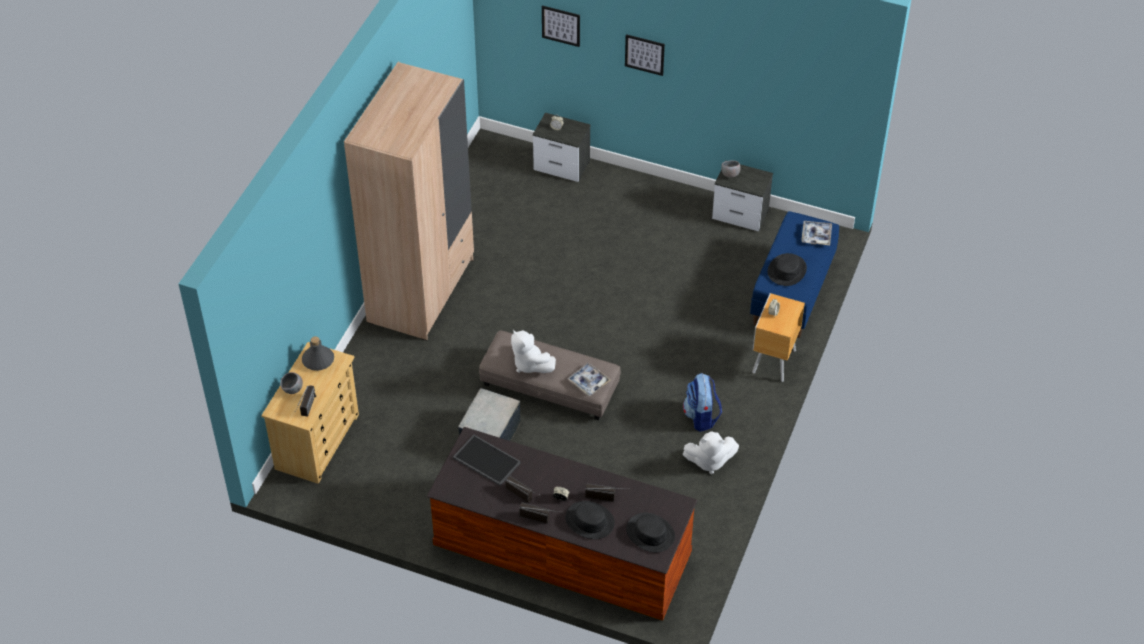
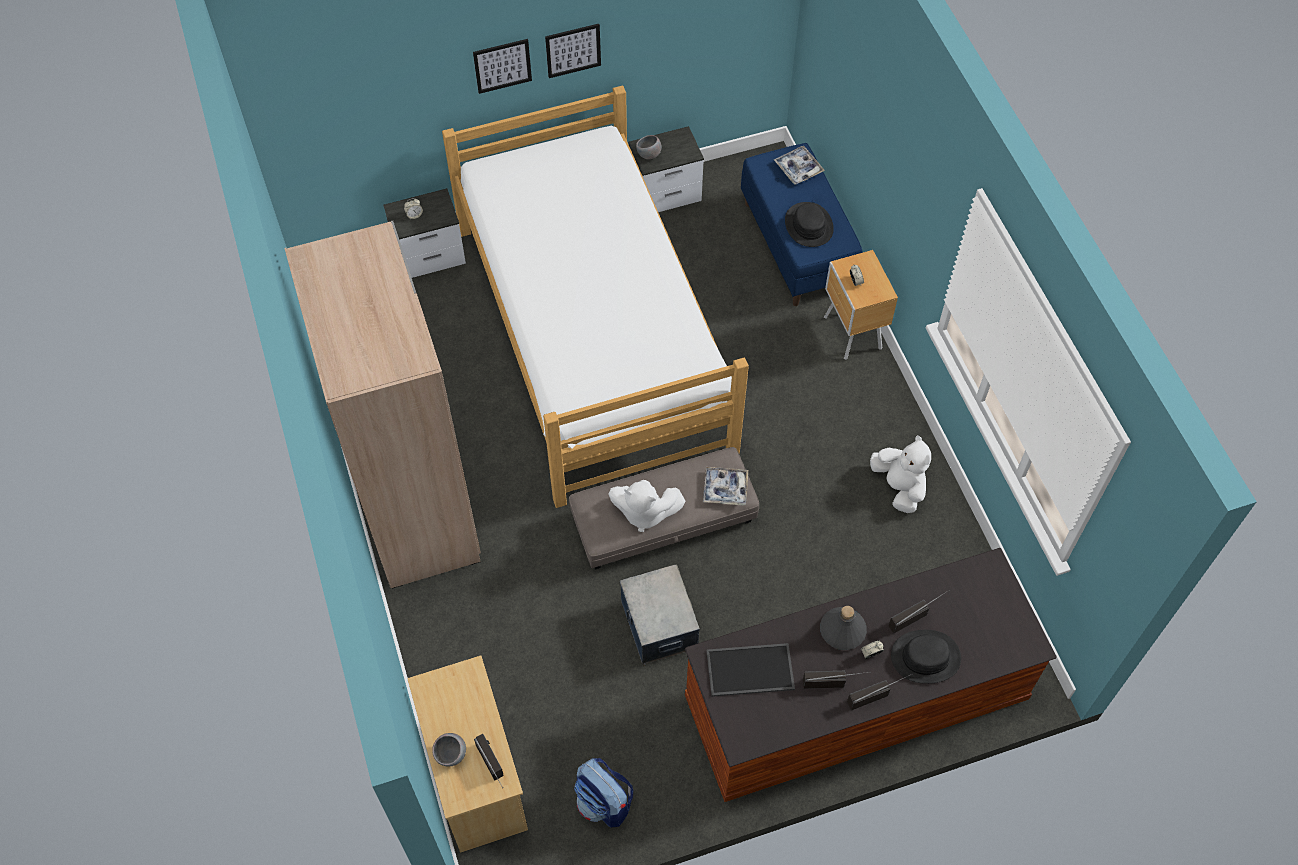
camera: 40 degrees left, 10 degrees up
grey bottle [302,336,334,371] -> grey bottle moved to [820,606,867,650]
picture [542,6,580,47] -> picture moved to [545,24,601,78]
black hat [626,513,675,552] -> none
backpack [683,373,722,432] -> backpack moved to [574,758,633,828]
white plush toy [683,432,739,474] -> white plush toy turned 75 degrees counterclockwise [870,435,931,513]
none -> bed [442,85,749,508]

